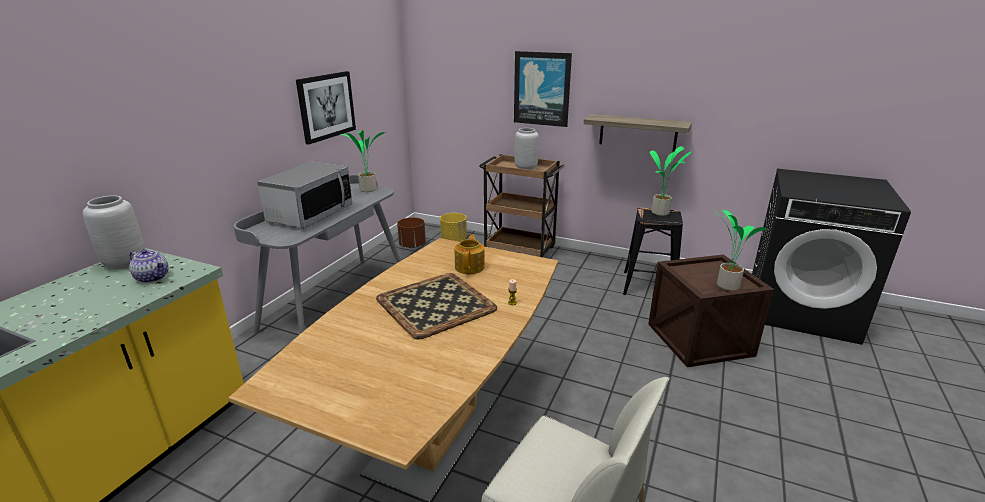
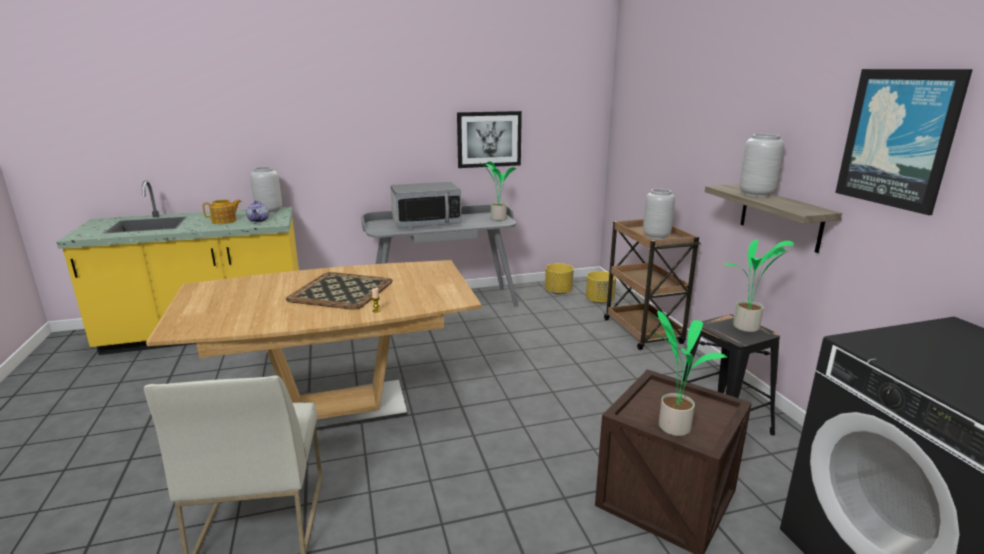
camera: 50 degrees right, 5 degrees down
brown planter [397,217,426,248] -> yellow planter [545,263,574,294]
teapot [455,235,485,274] -> teapot moved to [202,199,241,224]
picture [514,51,572,127] -> picture moved to [835,69,973,215]
none -> grey vase [739,134,784,197]

